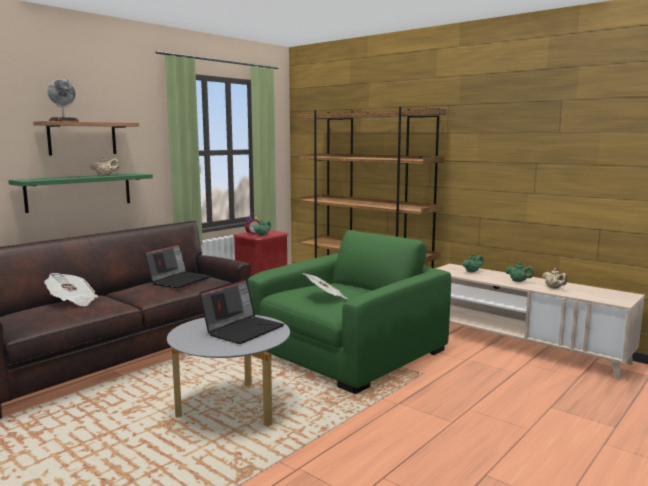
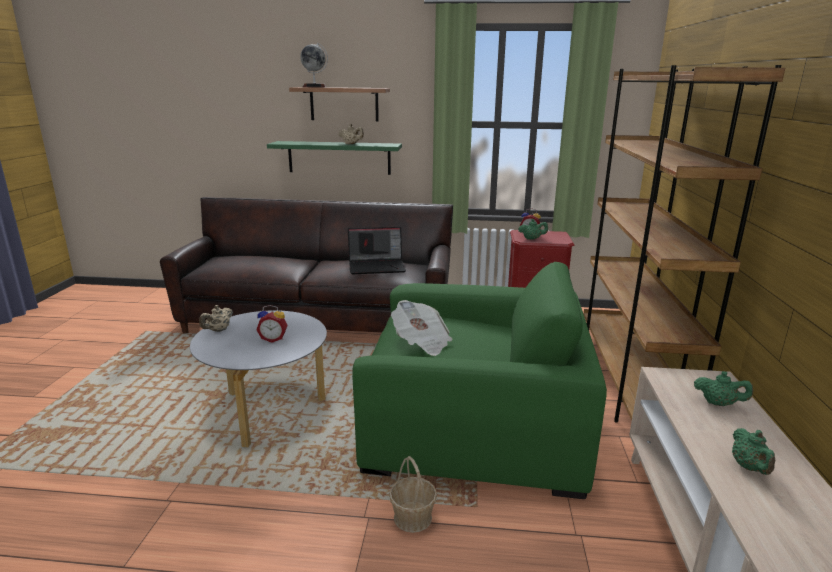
camera: 55 degrees right, 10 degrees up
newspaper [44,273,98,306] -> none
laptop [199,279,284,344] -> alarm clock [256,305,288,343]
beige teapot [542,268,567,289] -> beige teapot moved to [199,305,233,332]
none -> basket [389,456,437,533]

